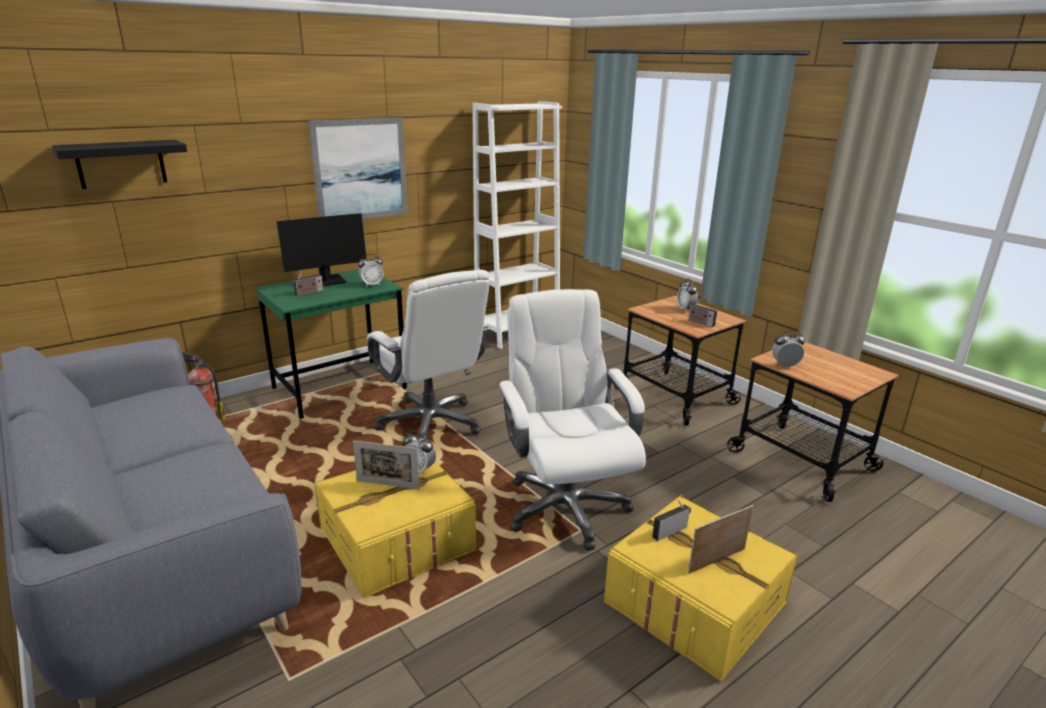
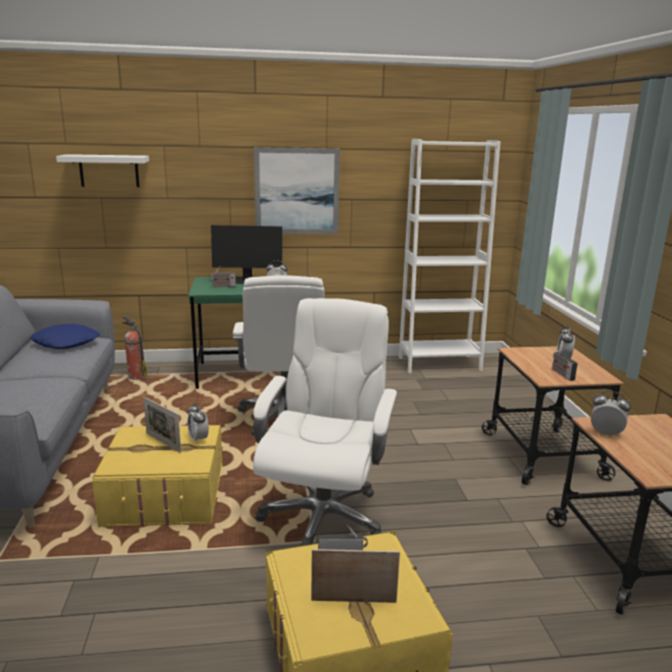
camera: 30 degrees right, 5 degrees down
black shelf [52,140,187,189] -> white shelf [56,154,149,187]
none -> blue pillow [30,324,100,349]

